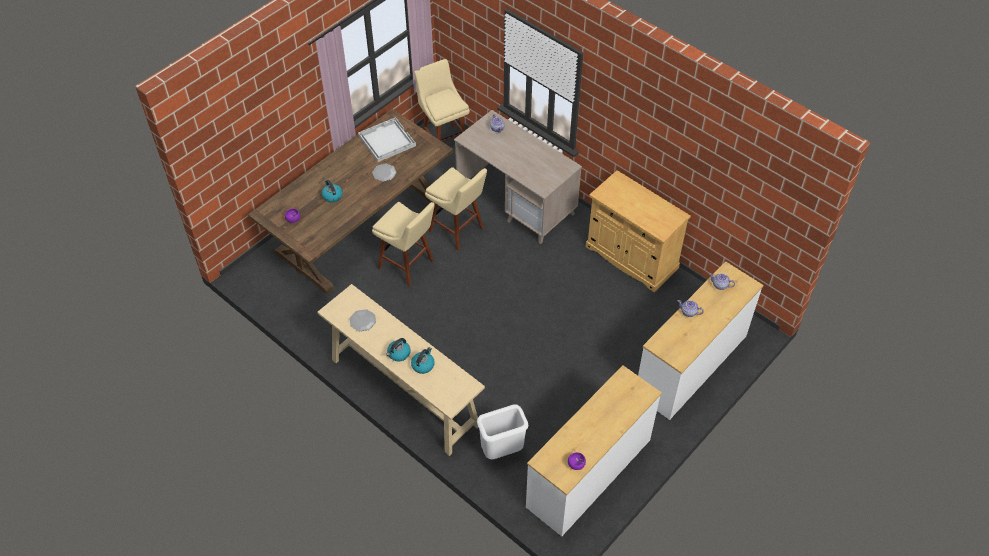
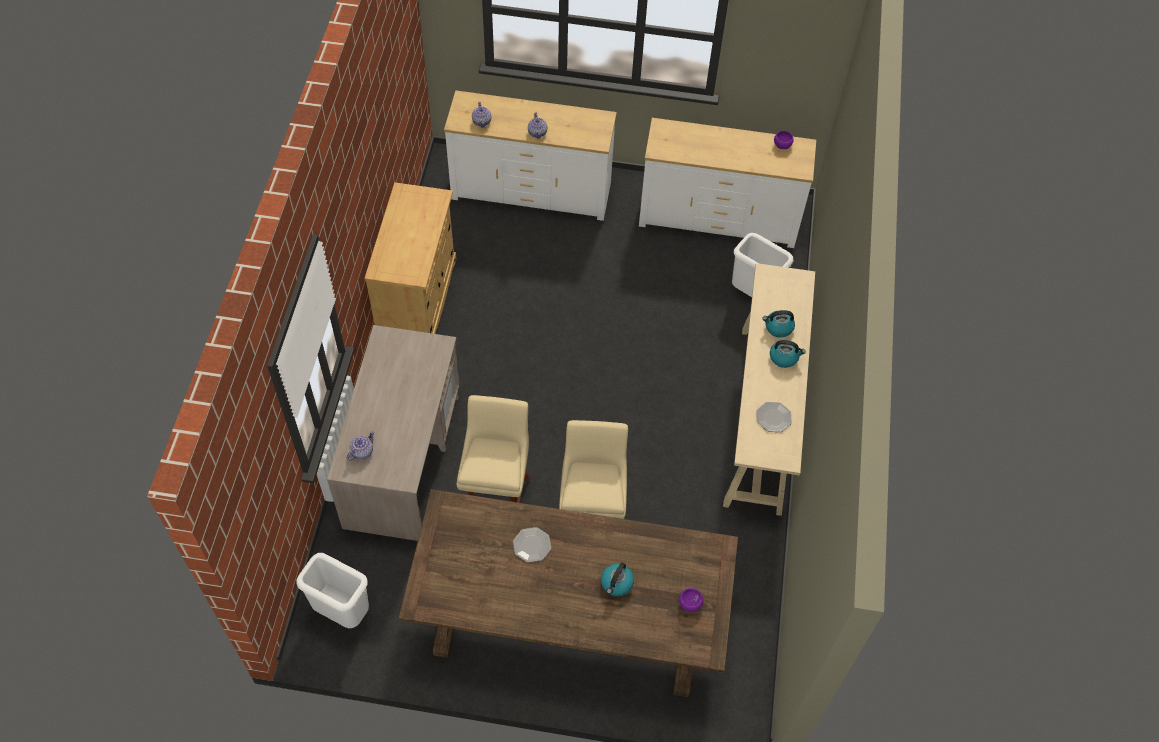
camera: 125 degrees left, 5 degrees up
white tray [358,117,416,162] -> none
beige stool [414,59,470,142] -> white trash can [296,553,369,628]

